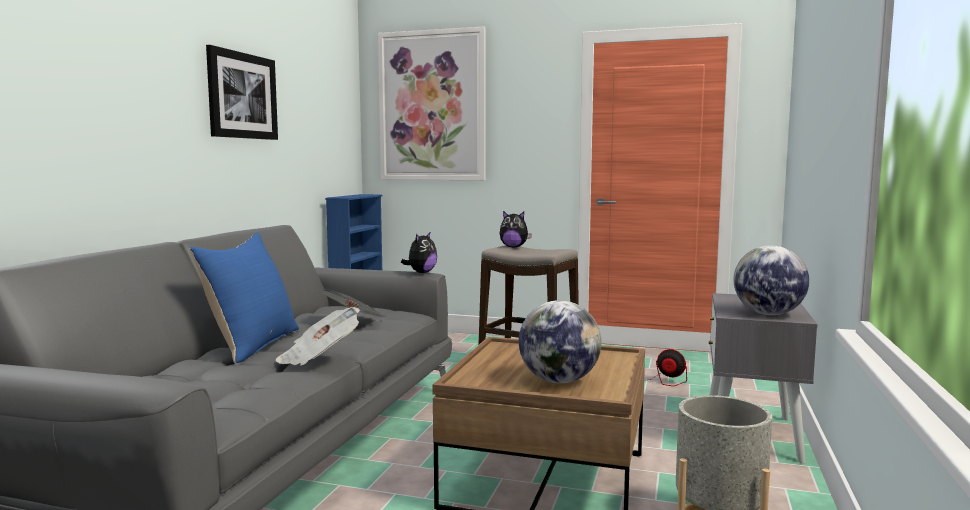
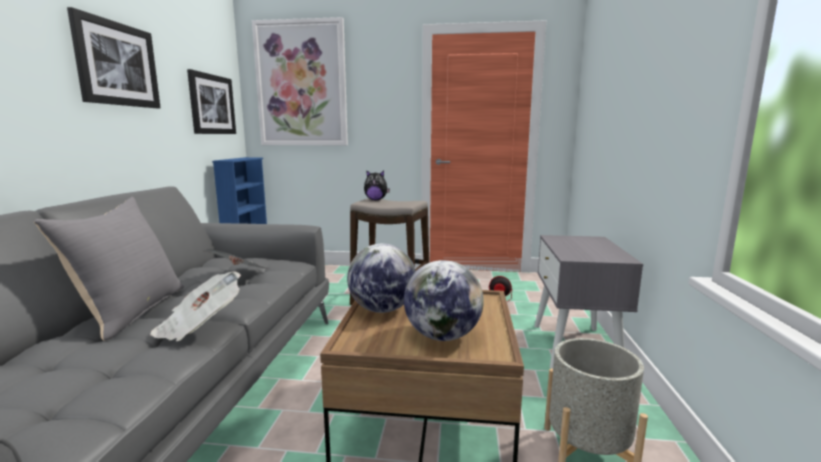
camera: 10 degrees left, 5 degrees up
blue pillow [190,232,299,363] -> grey pillow [34,197,184,341]
plush toy [401,231,437,273] -> none
globe [734,245,809,315] -> globe moved to [347,244,416,313]
none -> picture [187,69,236,134]

